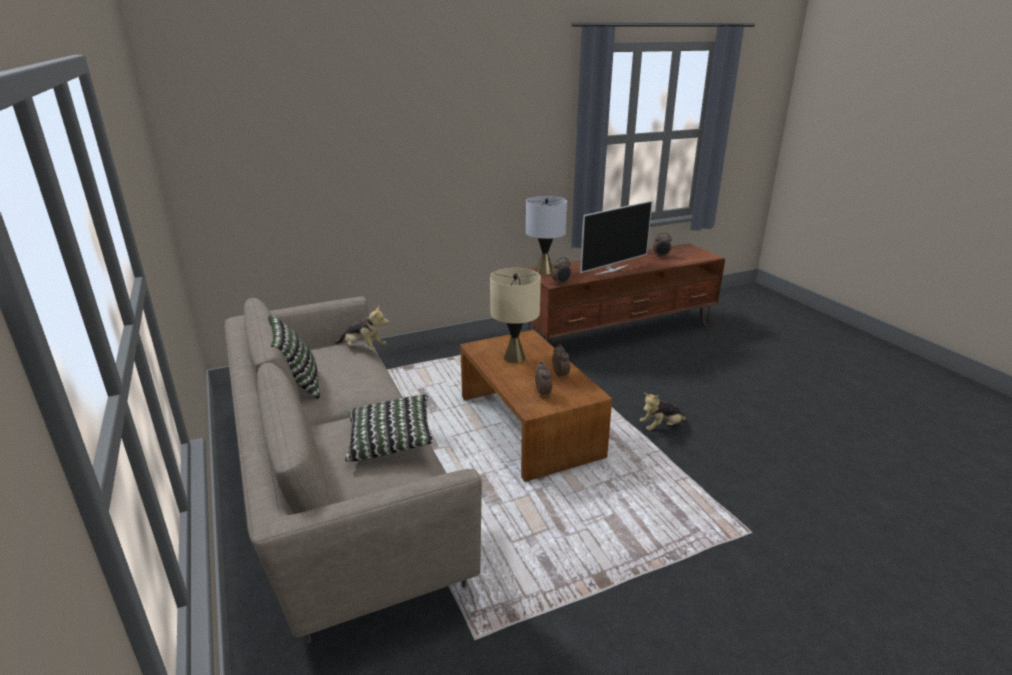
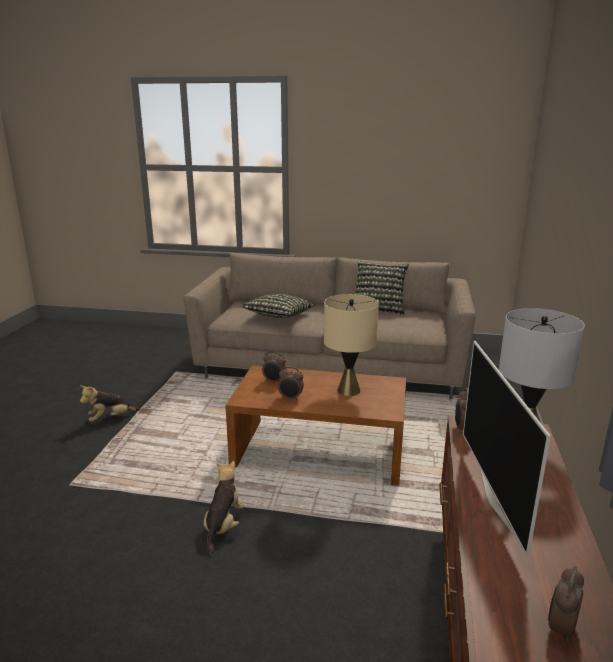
camera: 125 degrees right, 5 degrees down
plush toy [335,305,389,351] -> plush toy moved to [80,386,140,422]

